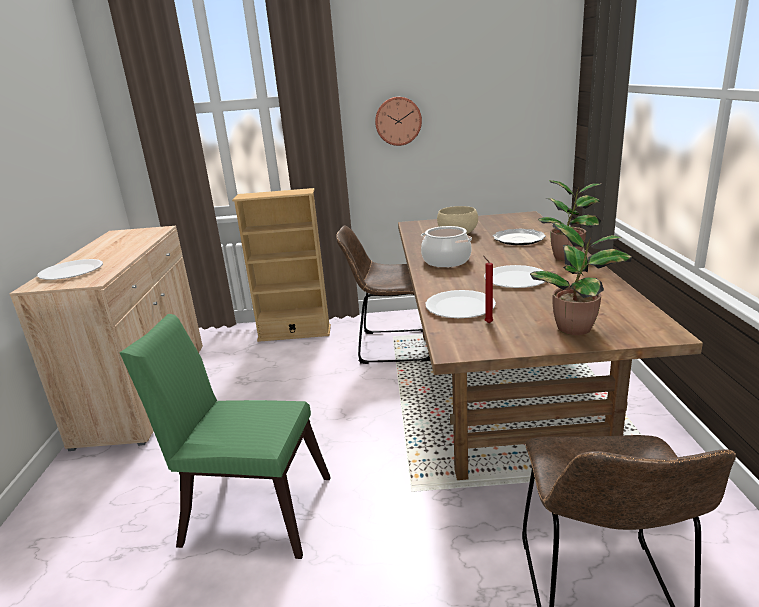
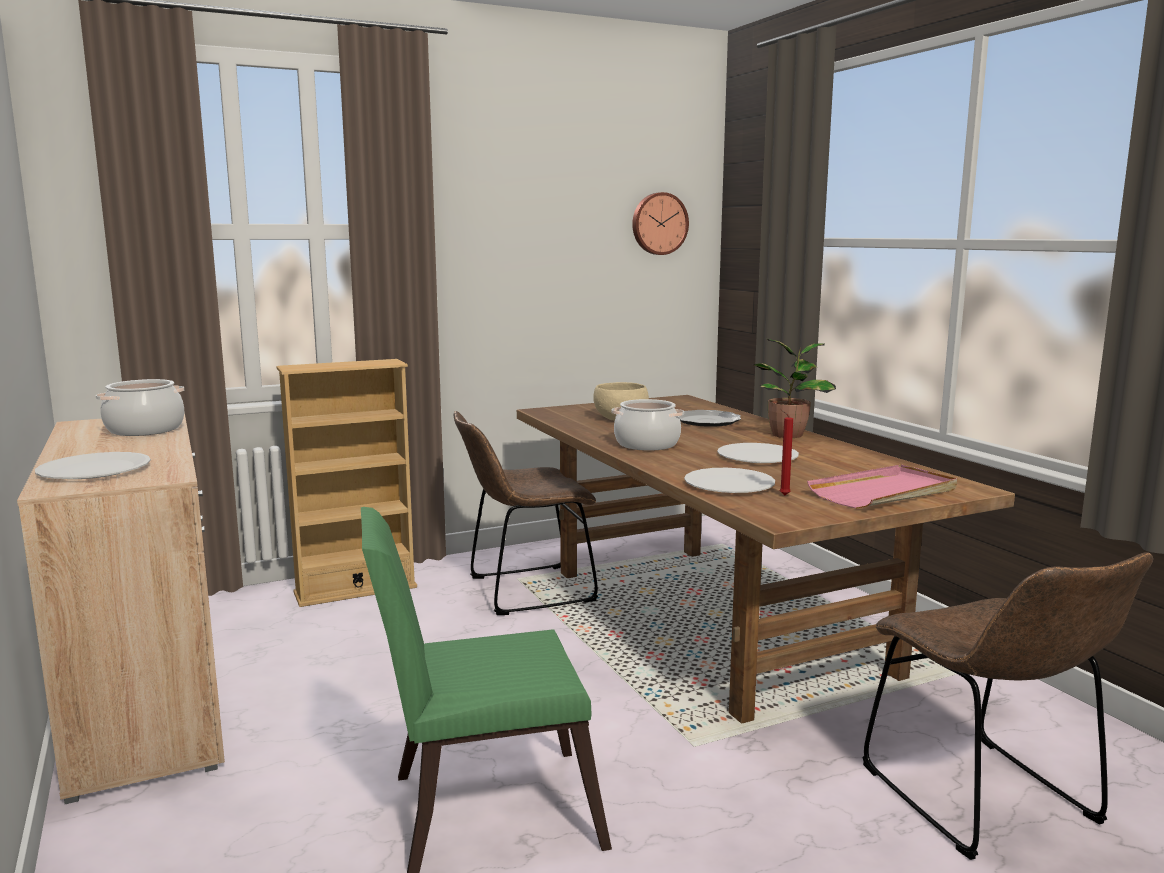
camera: 25 degrees left, 10 degrees down
wall clock [375,97,422,146] -> wall clock moved to [632,192,689,255]
potted plant [530,222,632,335] -> pink tray [807,465,957,509]
none -> cooking pot [96,379,184,436]

